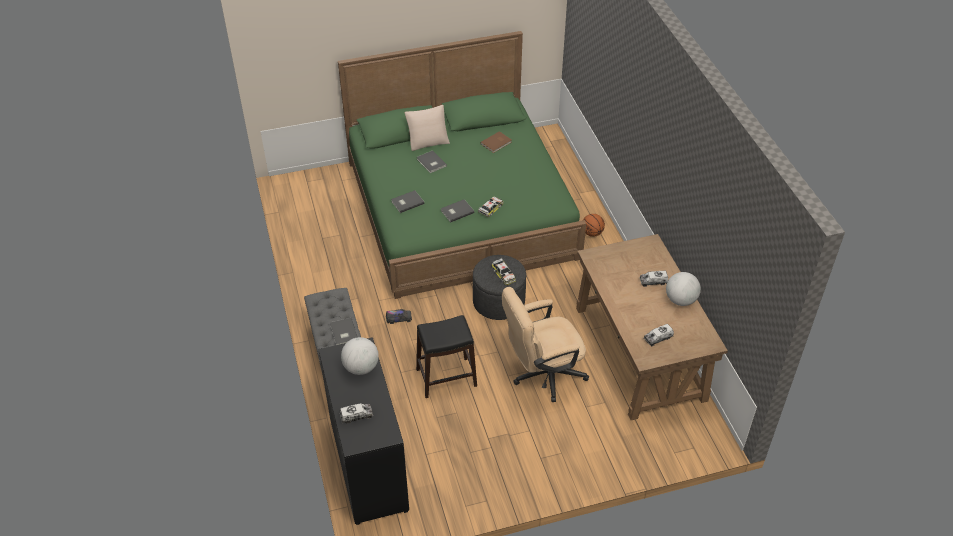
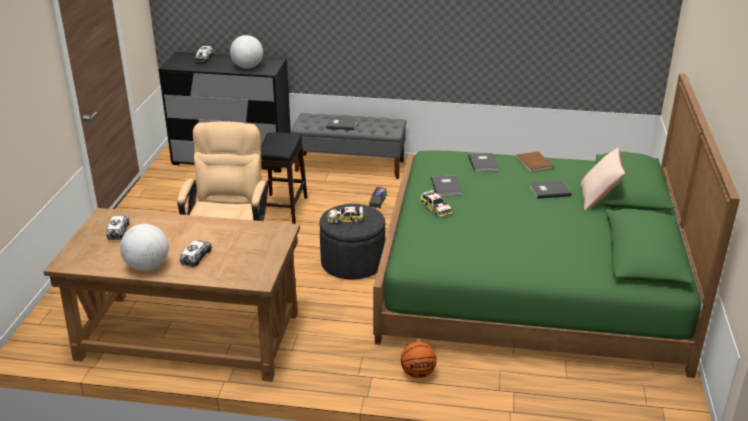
camera: 115 degrees right, 15 degrees down
brown book [480,131,512,153] -> brown book moved to [516,151,553,172]

